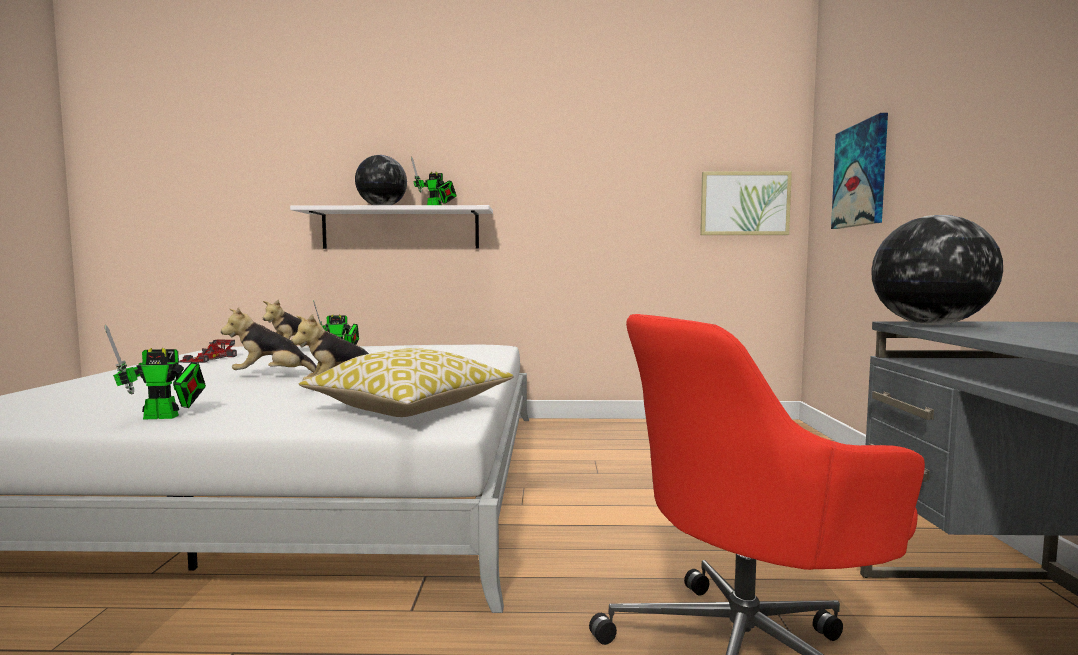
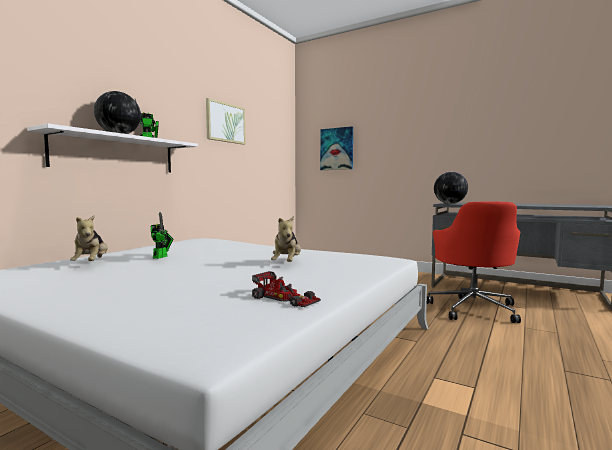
camera: 60 degrees left, 0 degrees up
toy robot [105,325,206,420] -> none
toy car [179,339,237,363] -> toy car moved to [252,271,321,307]
plush toy [221,308,317,372] -> none
pillow [299,348,514,417] -> none
picture [700,171,792,235] -> picture moved to [206,98,246,145]

